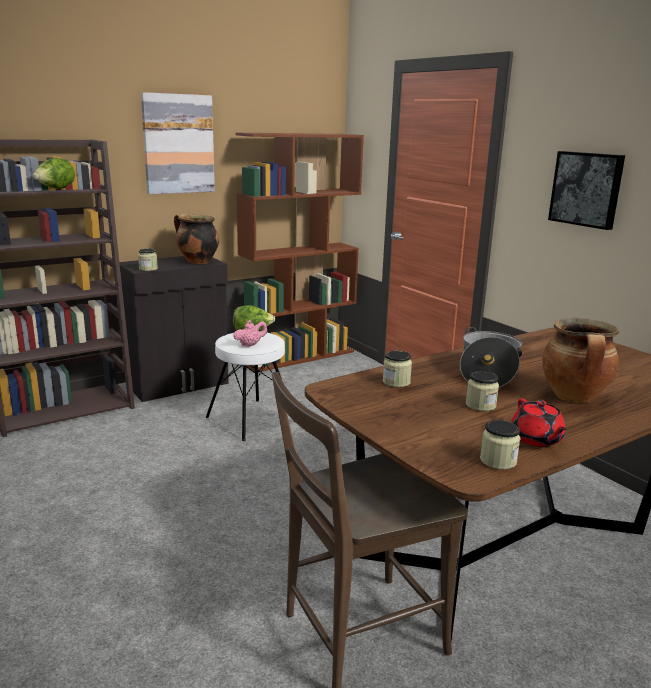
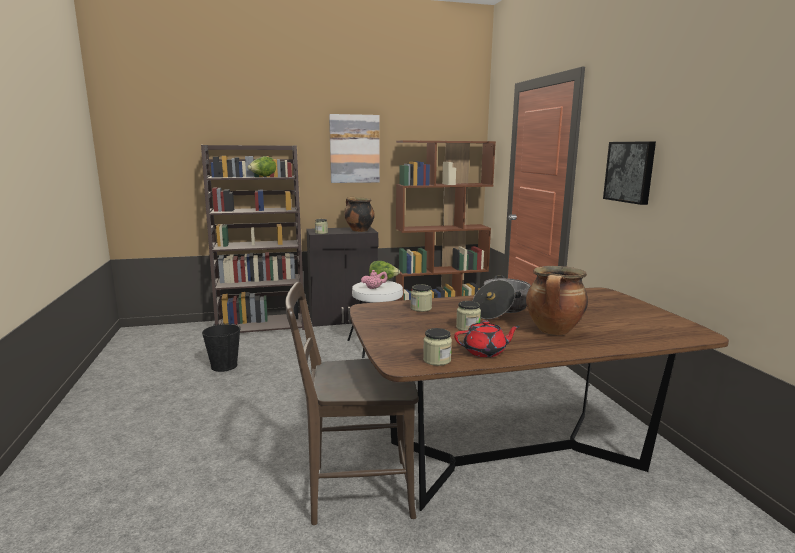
camera: 20 degrees right, 5 degrees down
red teapot [511,399,567,447] -> red teapot turned 105 degrees counterclockwise [454,320,520,357]
none -> black bucket [202,323,241,372]

